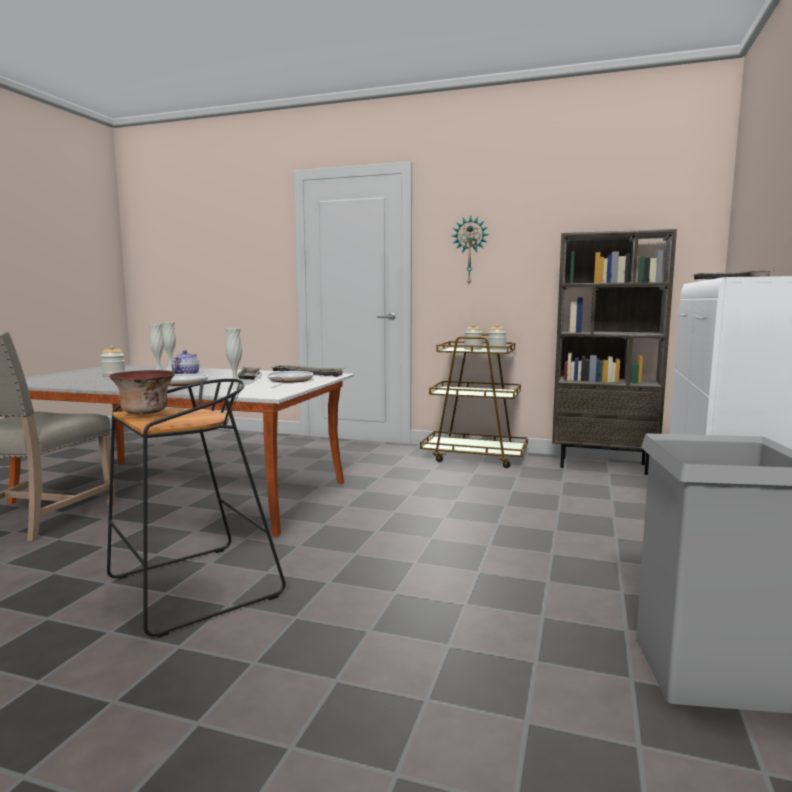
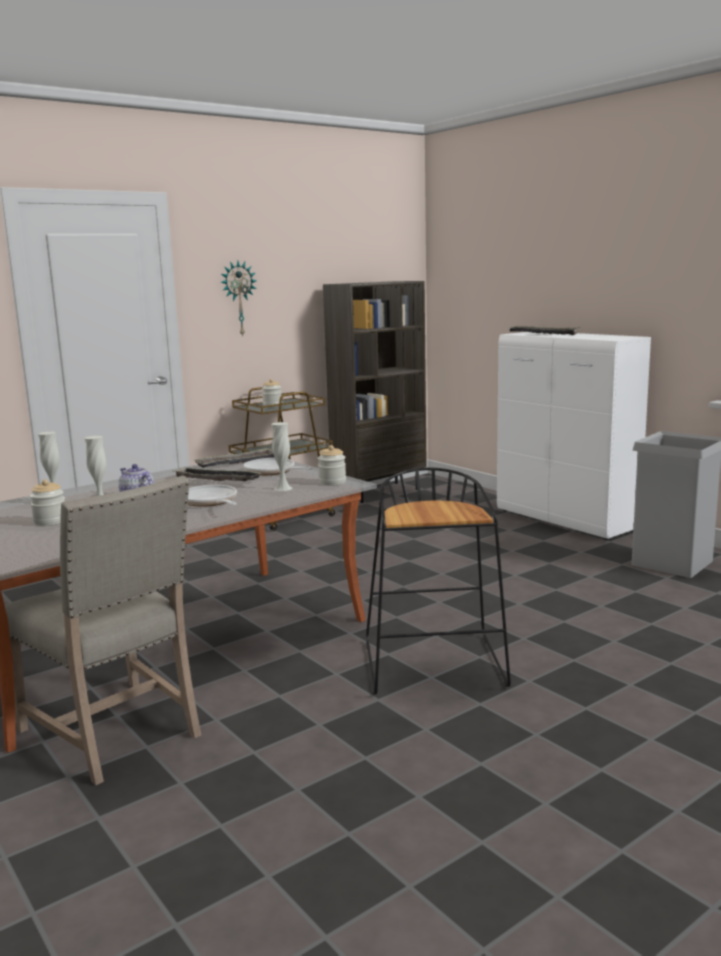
camera: 55 degrees left, 5 degrees up
bowl [109,370,175,414] -> none
jar [488,324,507,350] -> jar moved to [317,445,346,485]

